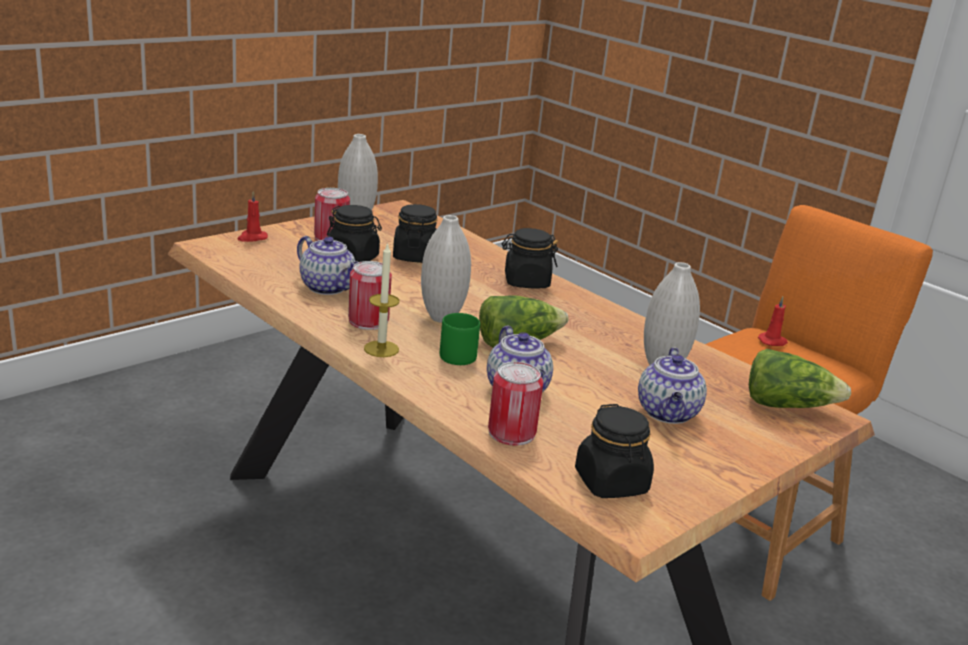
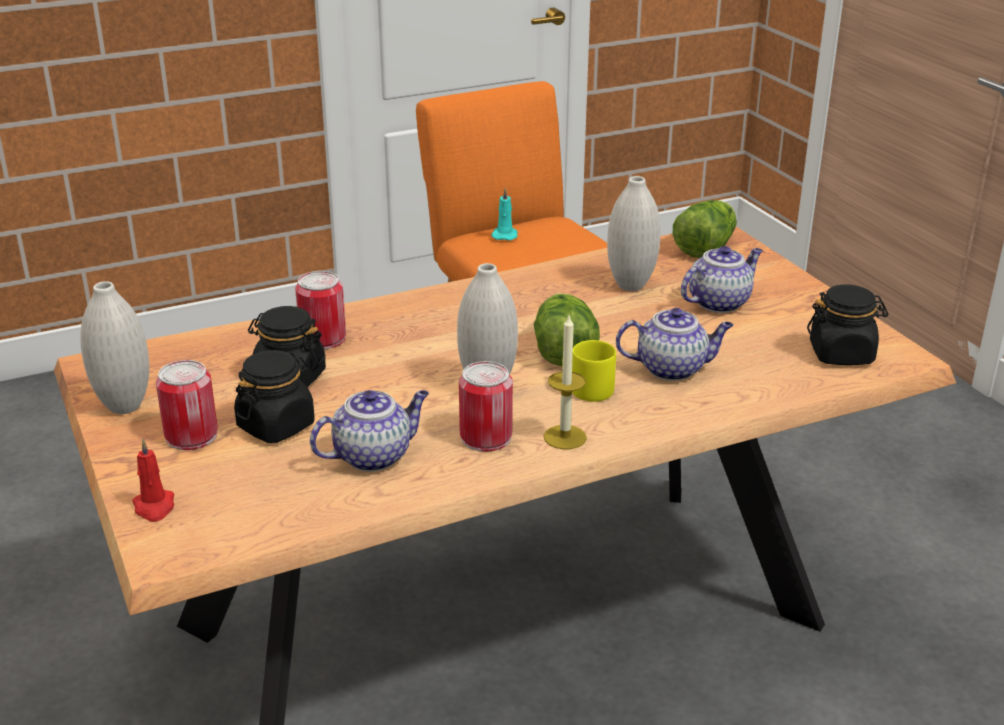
camera: 70 degrees left, 5 degrees up
green mug [440,313,480,365] -> yellow mug [562,340,616,402]
can [488,362,543,446] -> can moved to [295,271,346,349]
black jar [502,228,558,289] -> none
teapot [638,347,707,424] -> teapot turned 60 degrees counterclockwise [681,246,763,313]
red candle [758,297,788,346] -> turquoise candle [491,188,518,240]

